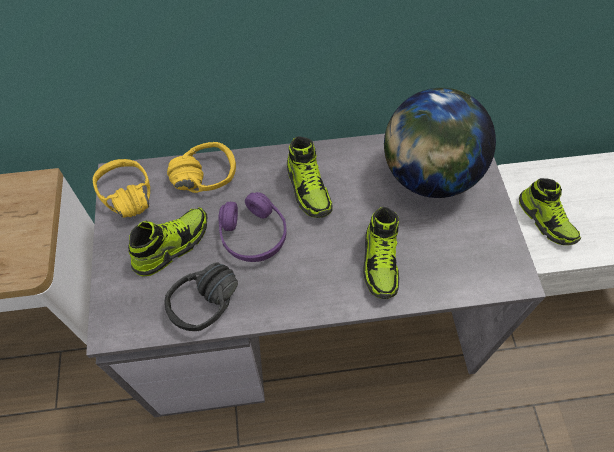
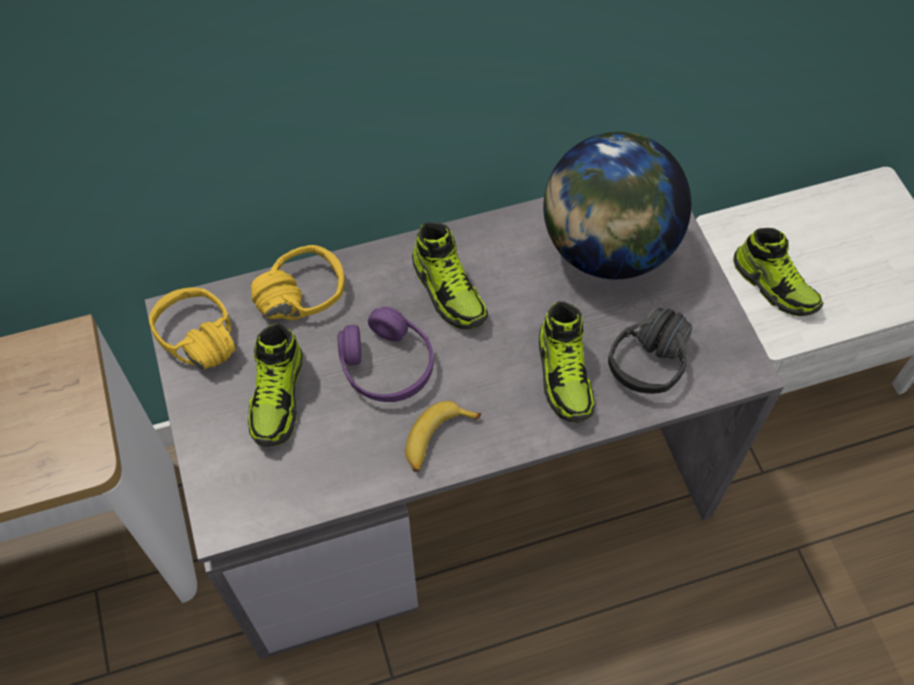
camera: 10 degrees left, 0 degrees up
shoe [128,207,207,276] -> shoe turned 150 degrees clockwise [248,323,303,447]
black headphones [164,262,238,331] -> black headphones moved to [608,308,693,394]
none -> banana [405,401,481,472]

